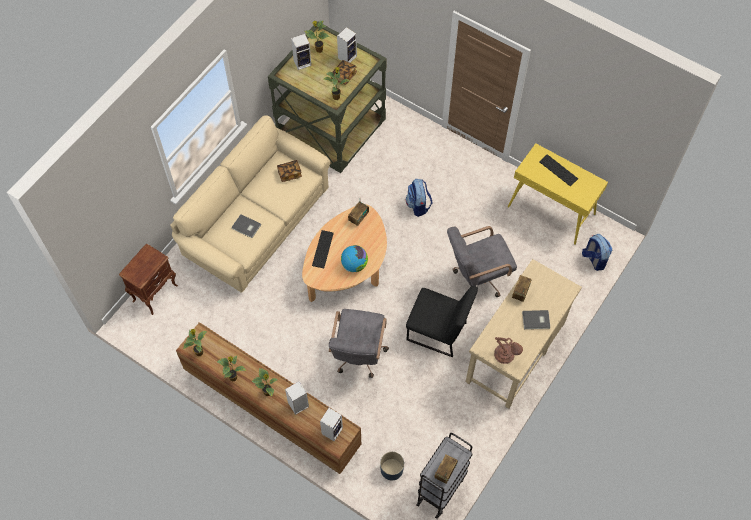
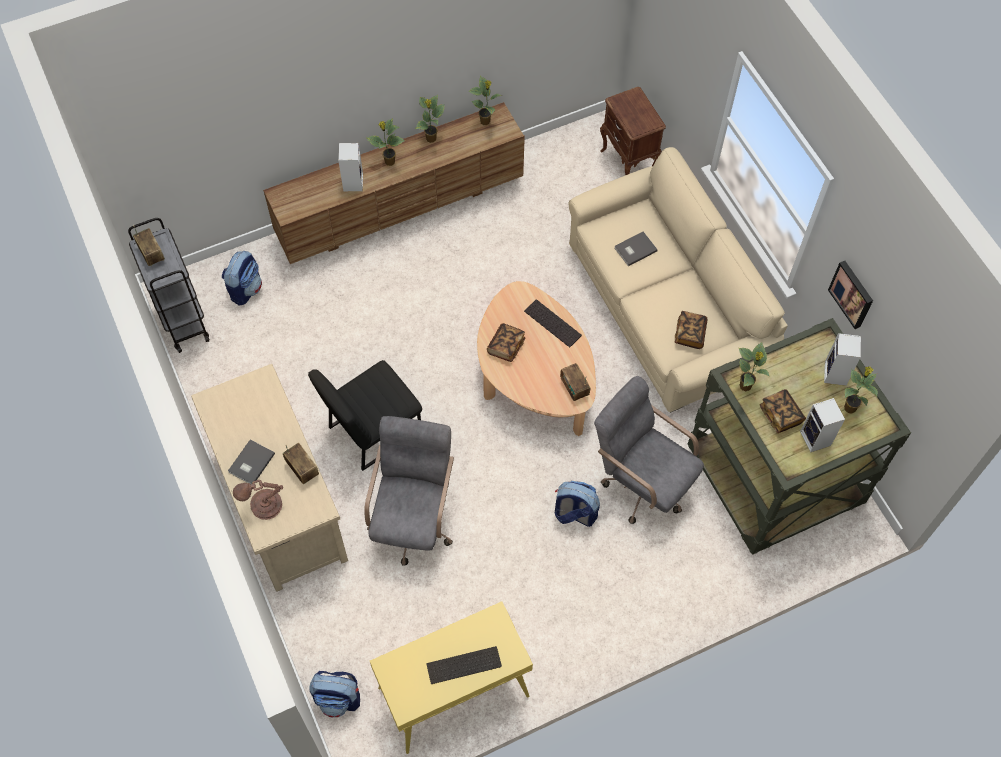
camera: 120 degrees right, 0 degrees up
speaker [320,408,343,441] -> none
grey office chair [329,309,389,378] -> grey office chair moved to [594,376,704,524]
globe [341,245,368,272] -> book [487,323,526,362]
blue planter [380,452,404,481] -> backpack [222,251,262,306]
brown table lamp [494,337,523,364] -> brown table lamp moved to [233,480,283,520]
none -> picture [828,261,873,329]

